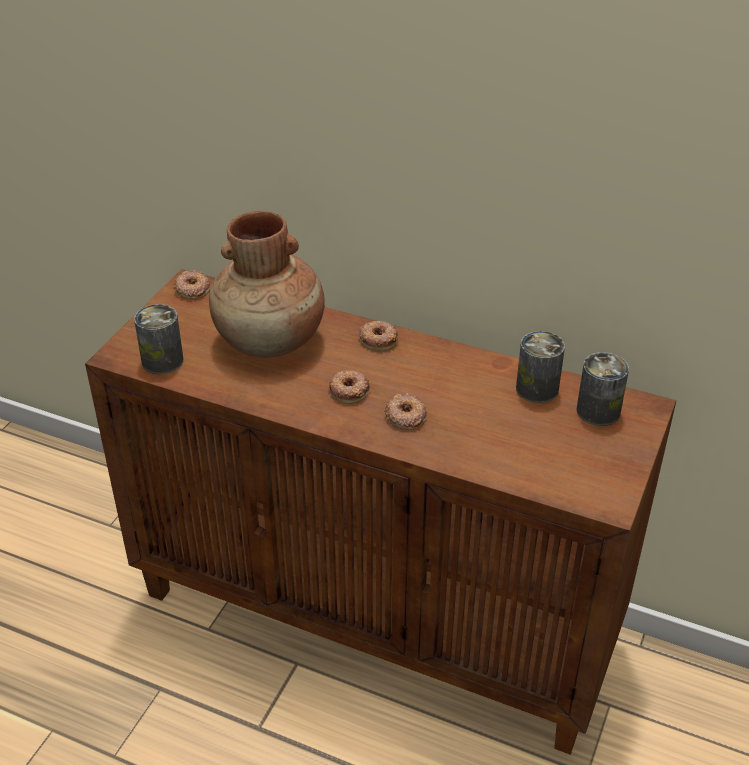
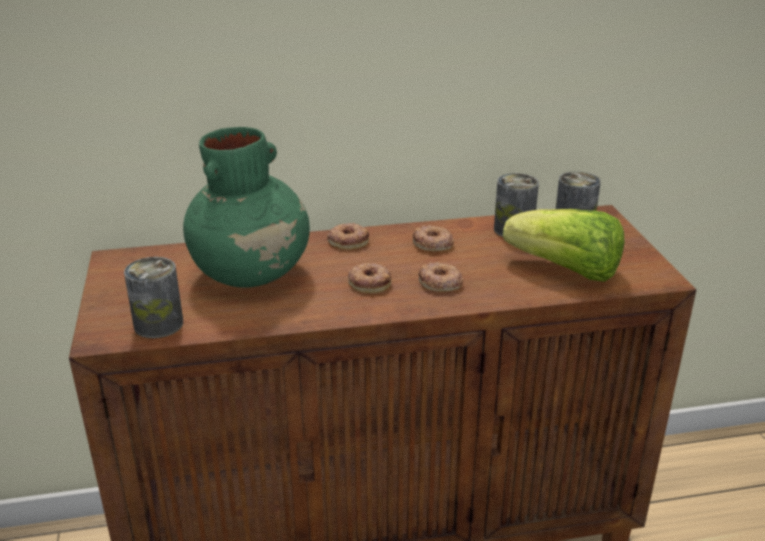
camera: 35 degrees left, 10 degrees down
donut [173,270,210,299] -> donut moved to [412,225,454,251]
brown vase [209,210,325,358] -> green vase [183,127,310,288]
none -> lettuce [503,209,625,282]

